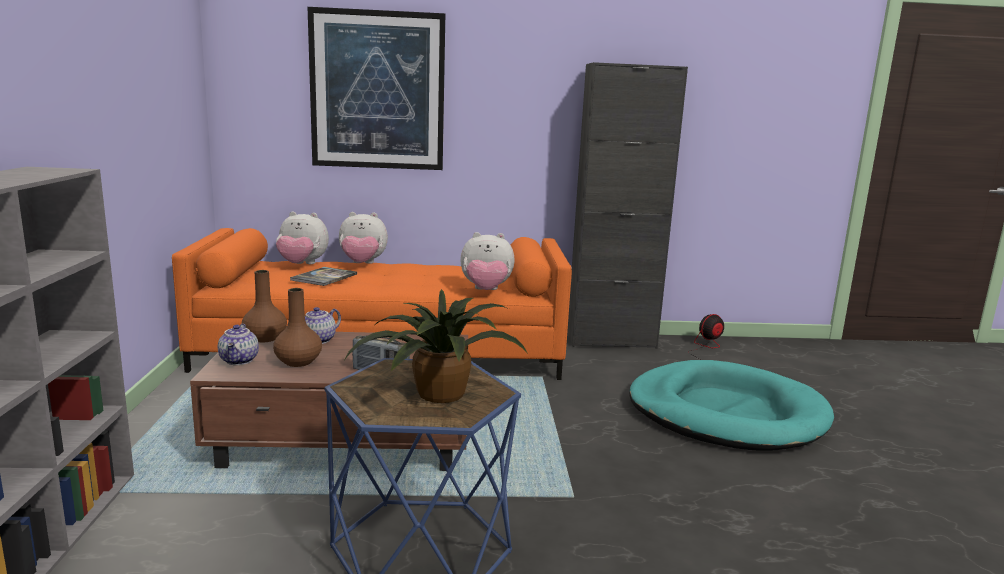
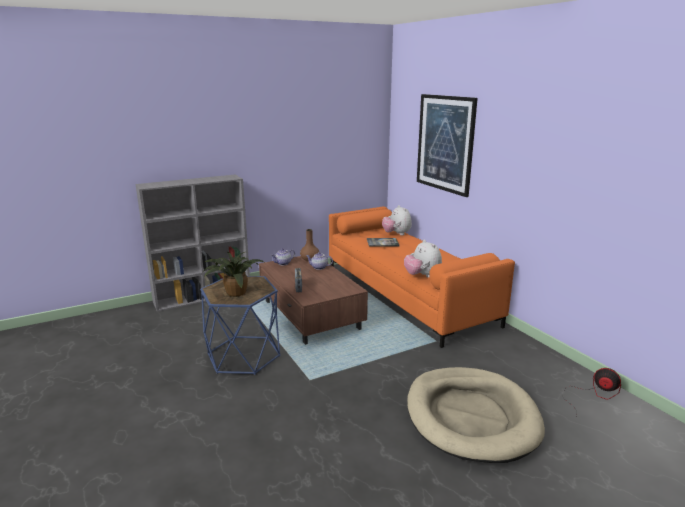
camera: 65 degrees right, 5 degrees up
brown vase [273,288,322,367] -> none
plush toy [339,212,388,264] -> none
black cabinet [567,62,688,349] -> none
turquoise dog bed [629,360,834,451] -> beige dog bed [407,367,545,463]

